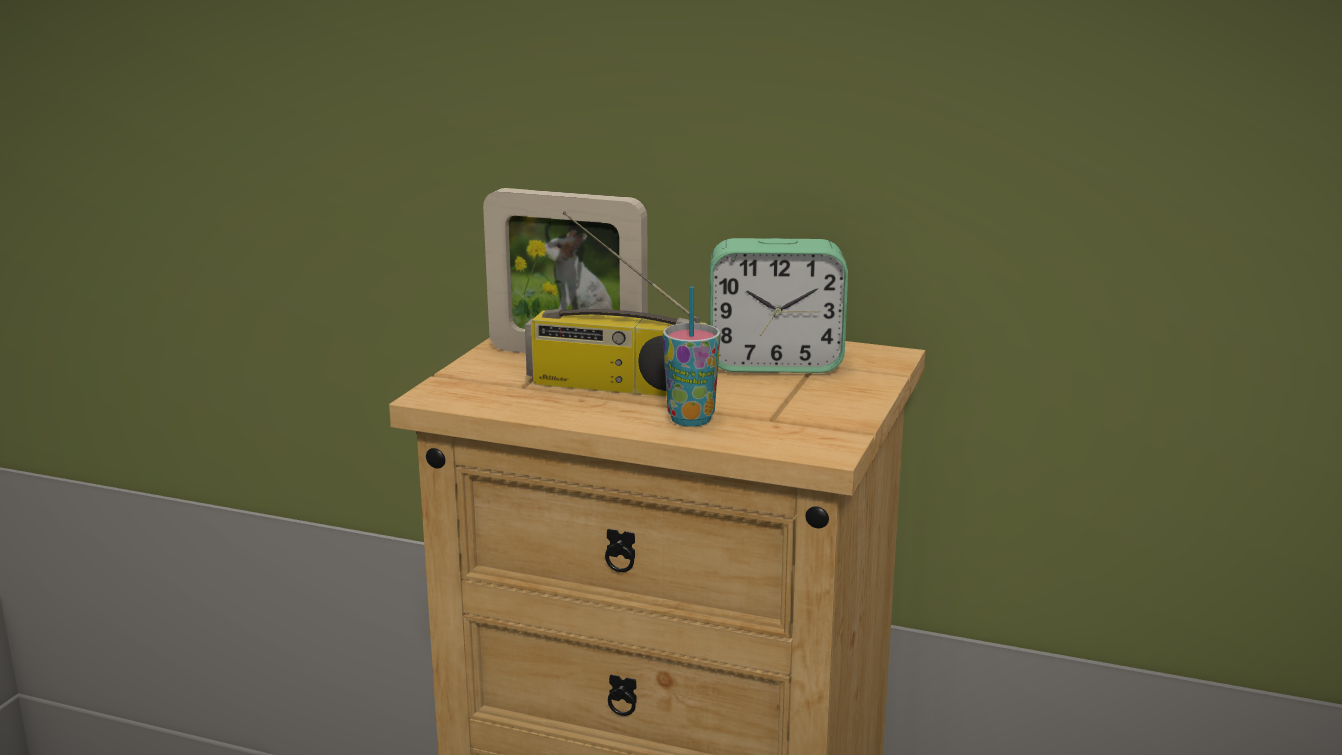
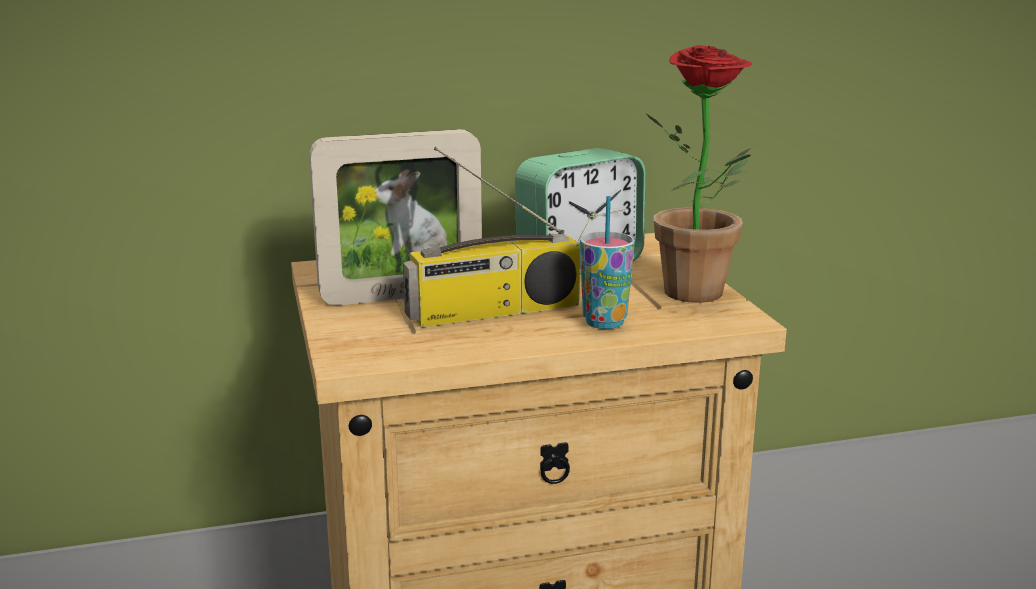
camera: 35 degrees left, 0 degrees up
none -> potted plant [645,45,752,303]

